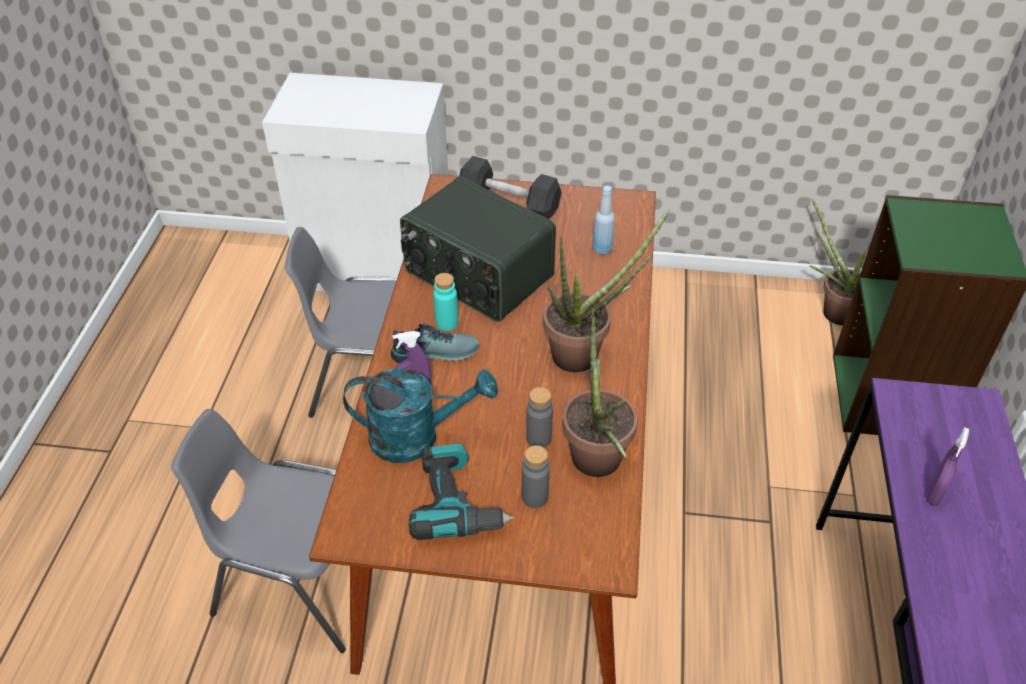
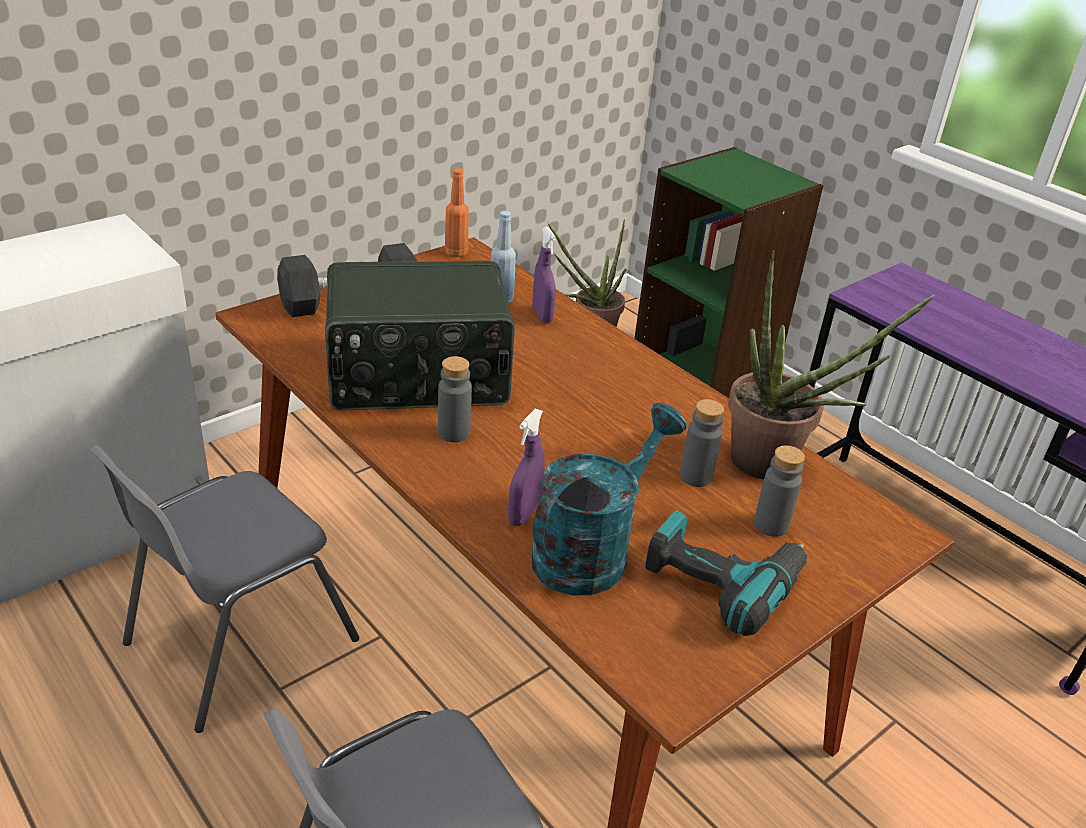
camera: 50 degrees left, 10 degrees down
shoe [391,323,479,364] -> none
turquoise bottle [433,273,458,331] -> grey bottle [438,356,472,442]
potted plant [543,209,669,372] -> none
purple spray bottle [927,427,969,506] -> purple spray bottle moved to [533,227,556,323]
none -> orange bottle [445,168,469,257]

